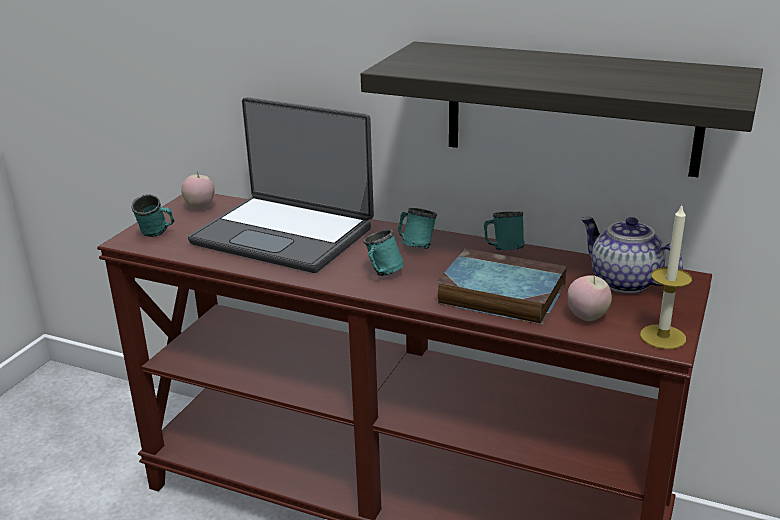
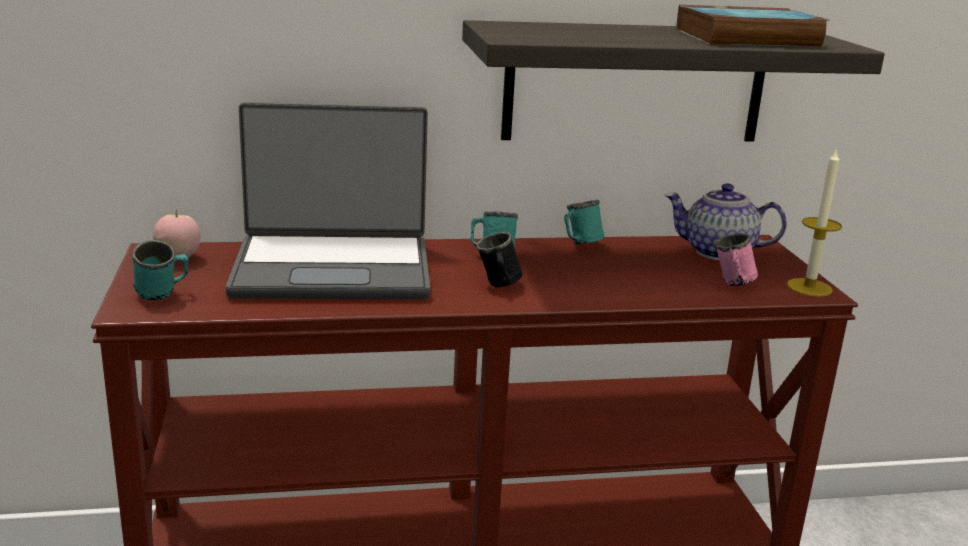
camera: 35 degrees left, 5 degrees down
turquoise mug [364,229,404,276] -> black mug [477,232,523,288]
book [436,248,567,325] -> book moved to [676,5,829,47]
apple [567,275,612,321] -> pink mug [715,233,758,286]

